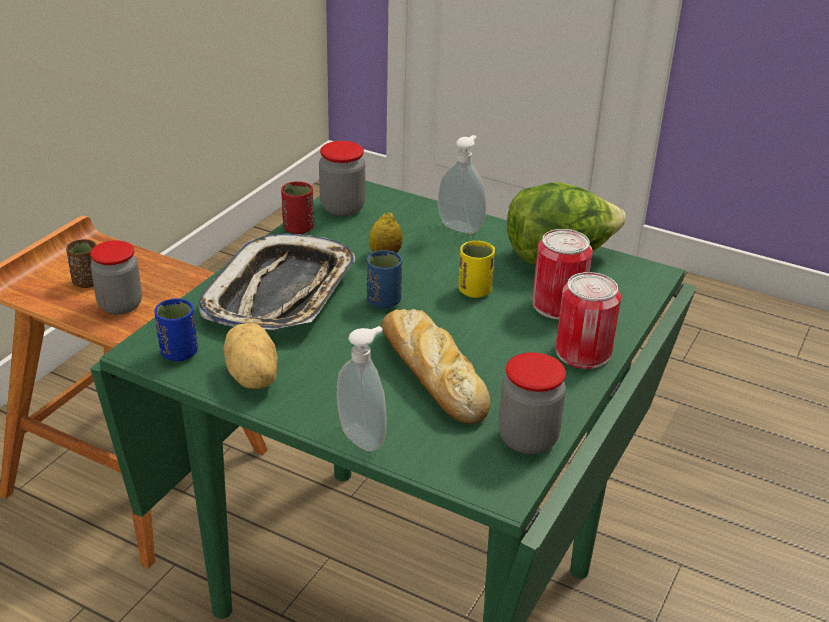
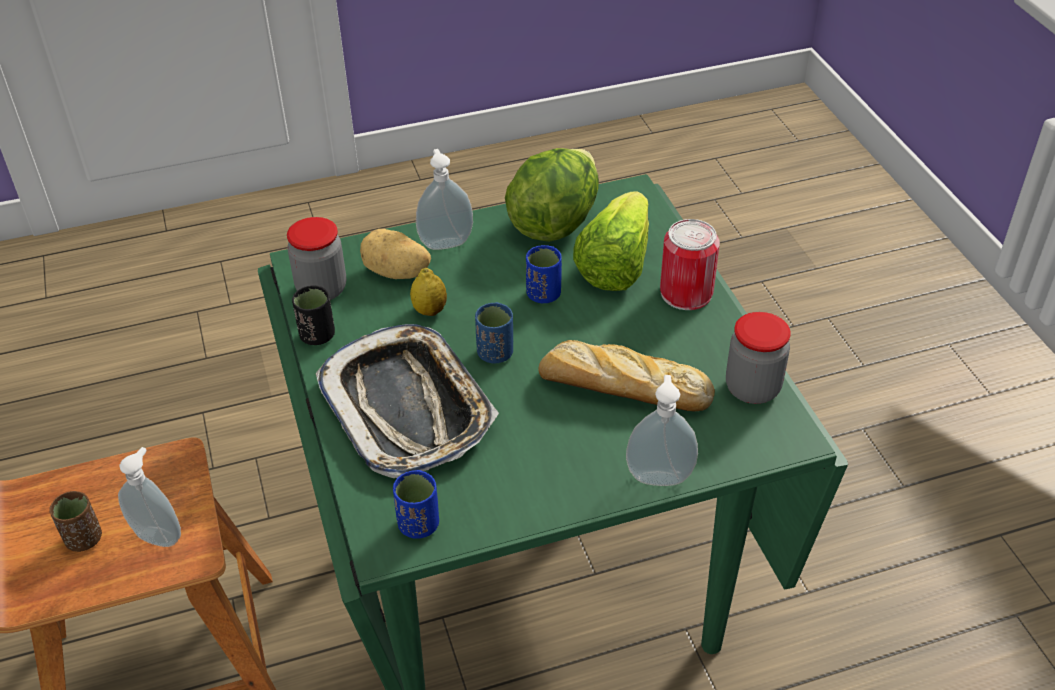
camera: 45 degrees left, 10 degrees up
jar [90,240,142,315] -> soap dispenser [118,447,181,547]
potato [224,323,278,389] -> potato moved to [360,229,431,279]
red cup [281,181,314,234] -> black cup [292,285,335,345]
yellow cup [458,241,495,298] -> blue cup [526,245,562,303]
can [532,229,593,320] -> lettuce [573,191,649,291]

